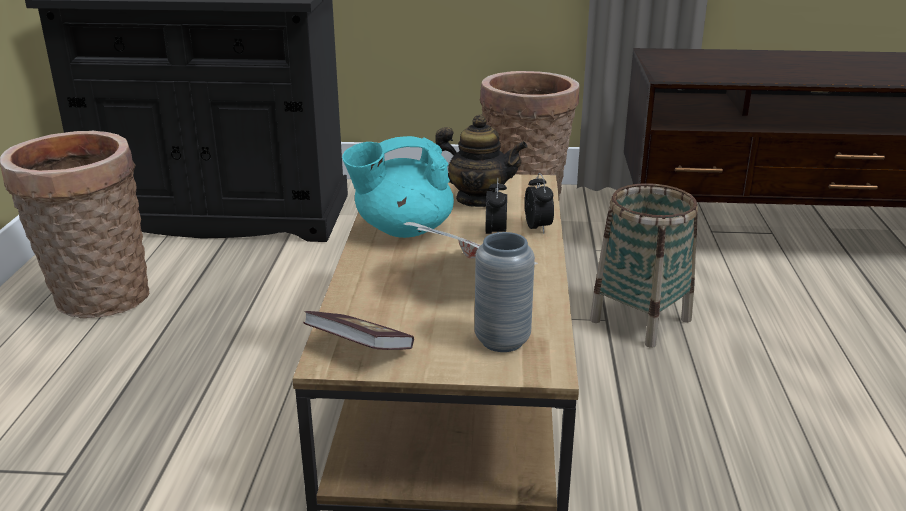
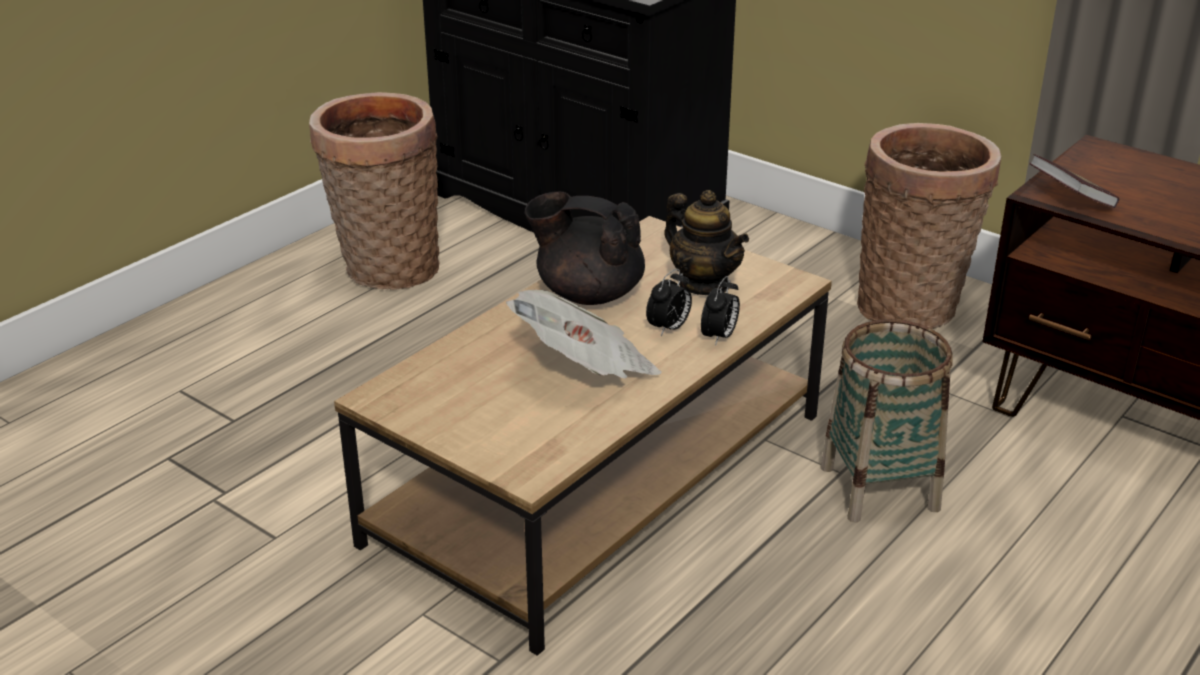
camera: 35 degrees right, 5 degrees up
book [303,311,414,350] -> book moved to [1030,154,1119,208]
turquoise teapot [342,136,454,238] -> black teapot [525,192,645,305]
grey vase [475,232,535,352] -> none

